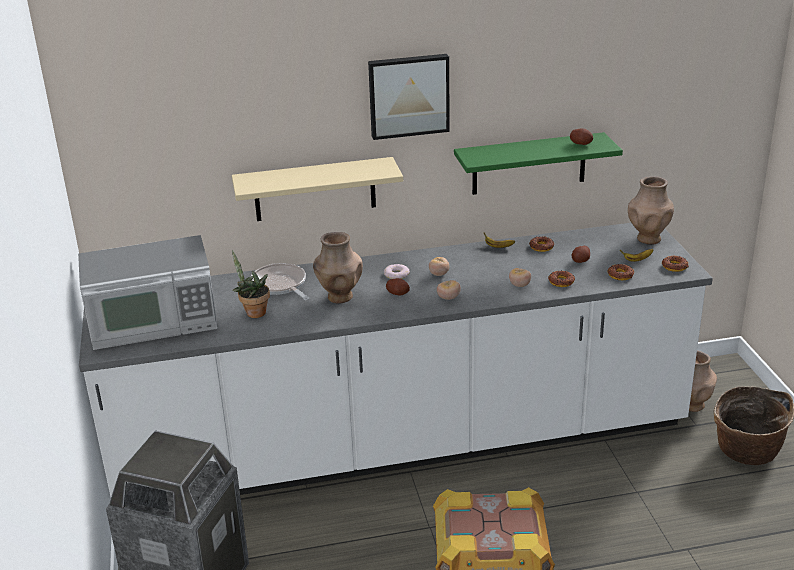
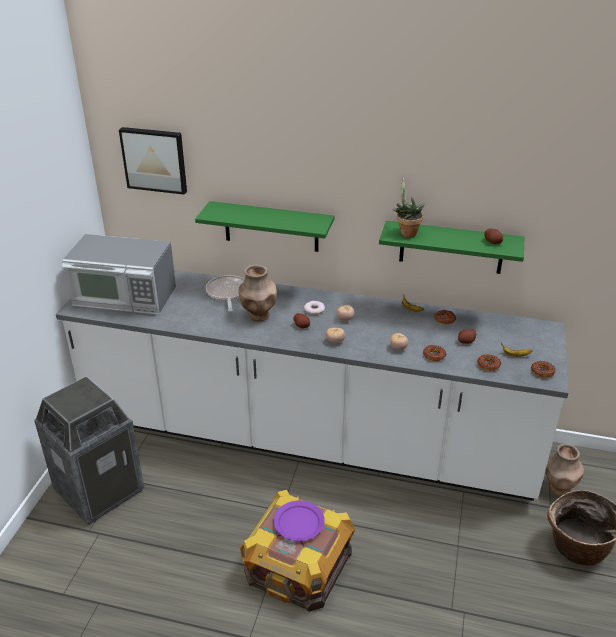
camera: 25 degrees right, 5 degrees up
beige shelf [232,157,403,221] -> green shelf [195,201,334,252]
potted plant [232,250,270,318] -> potted plant moved to [392,178,425,237]
picture [368,54,450,140] -> picture moved to [119,127,187,195]
brown vase [628,176,674,245] -> none
none -> purple plate [273,500,325,541]

